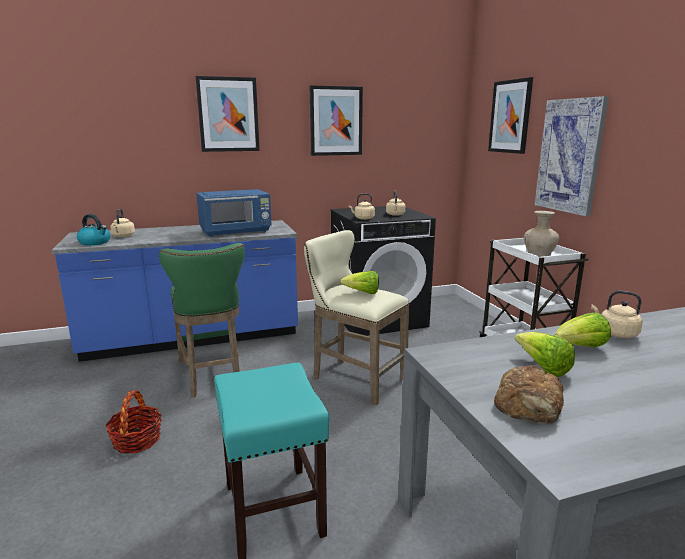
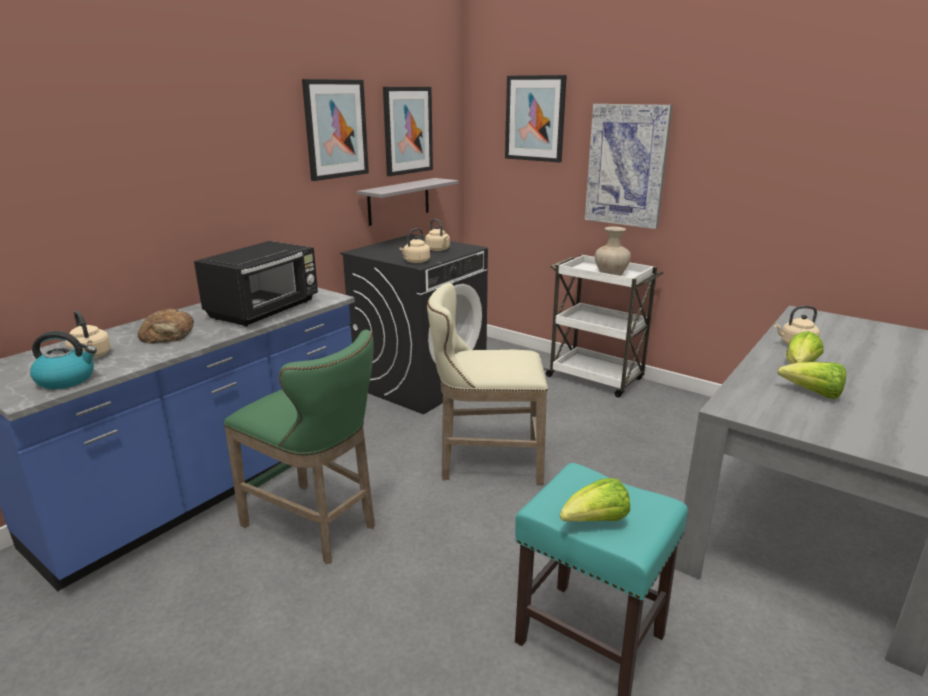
camera: 35 degrees left, 5 degrees up
basket [105,390,162,454] -> none
picture [195,76,260,152] -> picture moved to [383,87,433,176]
blue microwave [196,189,272,237] -> black microwave [194,241,318,327]
lettuce [340,271,379,294] -> lettuce moved to [560,478,630,522]
bread [494,365,564,424] -> bread moved to [138,308,194,344]
none -> grey shelf [357,178,458,226]

